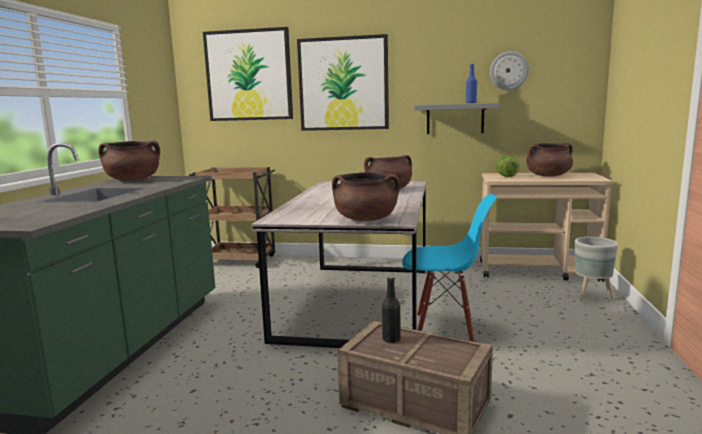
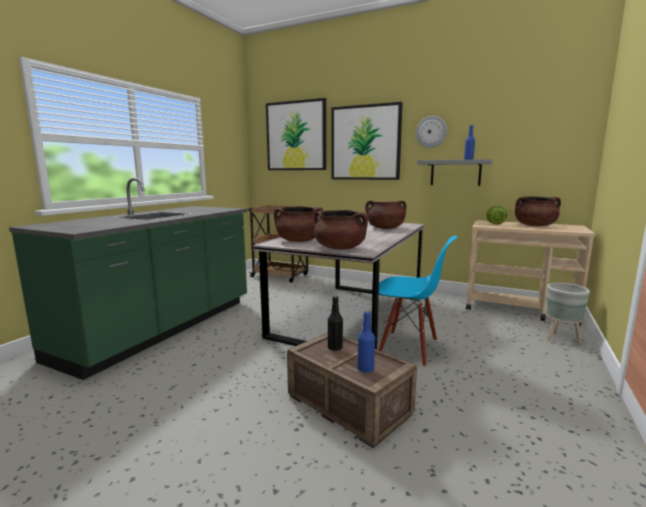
camera: 15 degrees right, 0 degrees up
brown cooking pot [99,141,160,181] -> brown cooking pot moved to [274,206,323,242]
wall clock [490,51,529,90] -> wall clock moved to [416,116,447,148]
none -> blue bottle [357,311,375,373]

